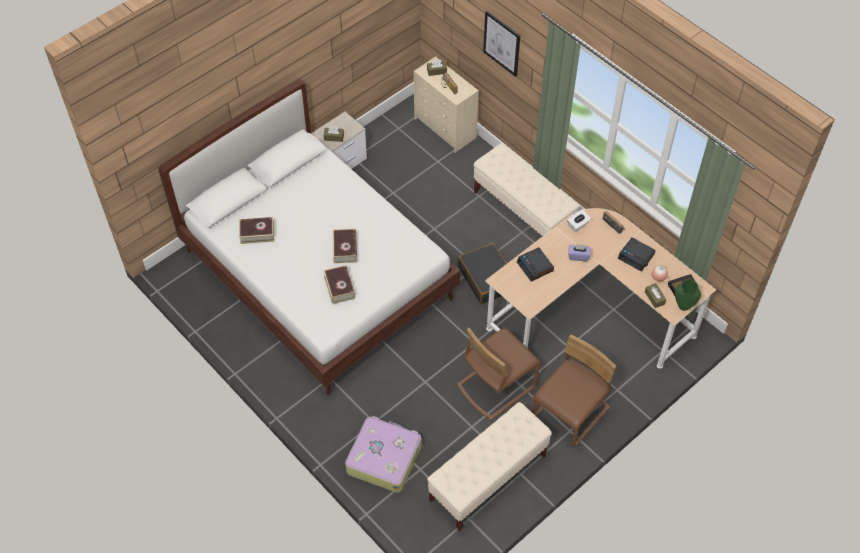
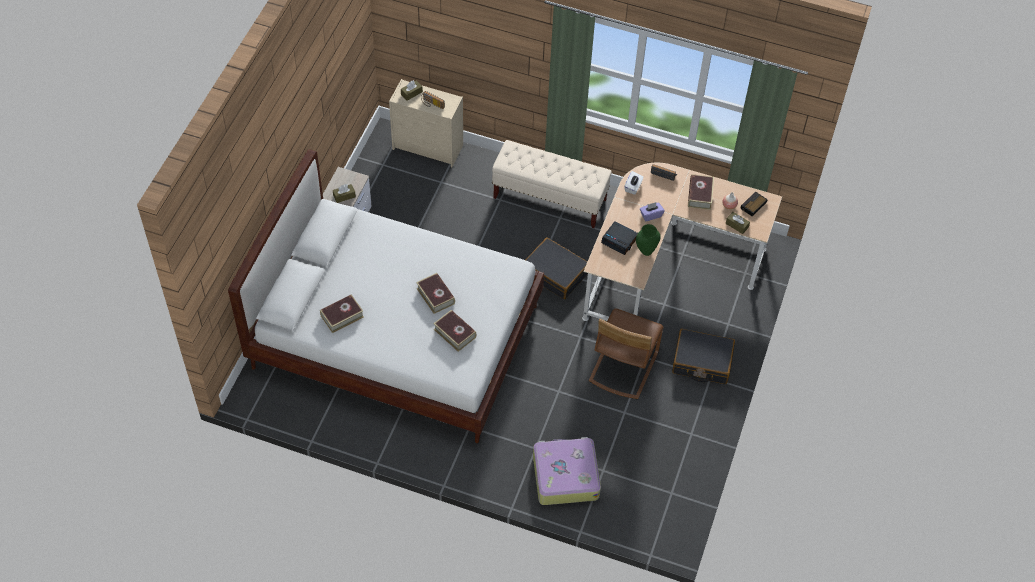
camera: 30 degrees left, 0 degrees up
beige bench [427,402,552,531] -> none
picture [483,11,520,77] -> none
brown chair [532,335,616,447] -> black suitcase [672,329,735,384]
alarm clock [618,238,656,272] -> book [688,174,714,210]
green vase [675,280,701,311] -> green vase moved to [636,224,661,256]

